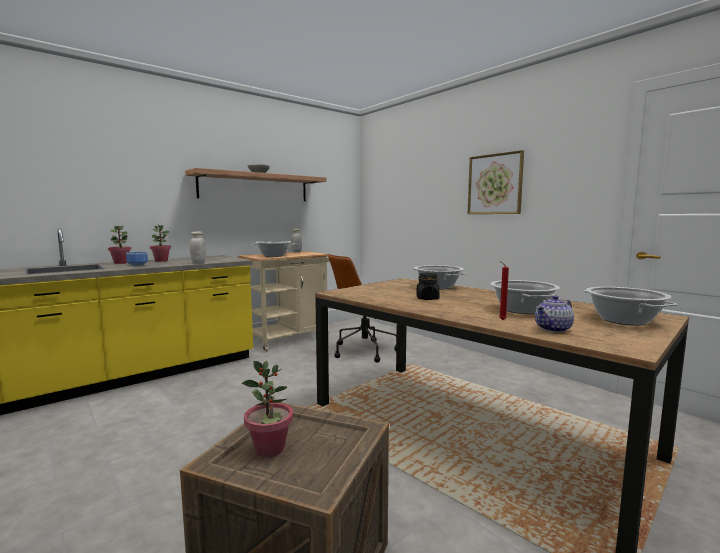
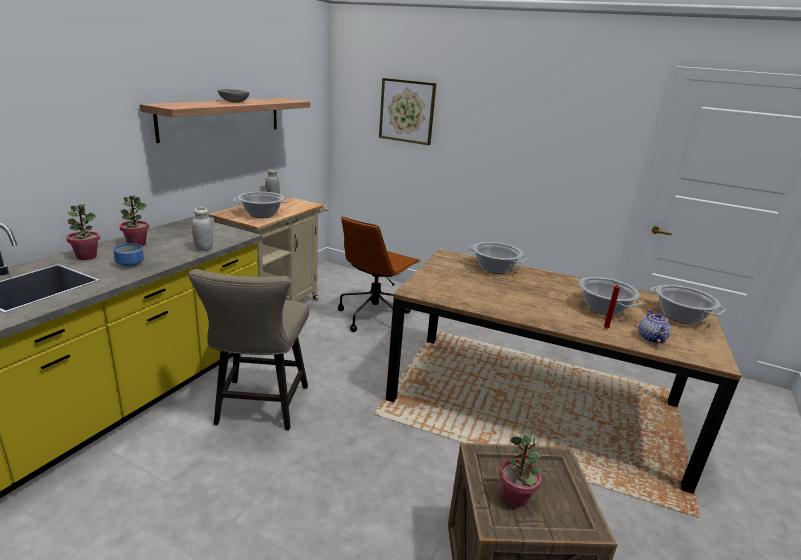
camera: 25 degrees left, 15 degrees up
black jar [416,273,440,300] -> none
picture [468,150,524,214] -> picture moved to [379,78,436,145]
teapot [535,295,574,333] -> teapot turned 150 degrees clockwise [638,309,671,343]
none -> beige stool [188,269,309,430]

